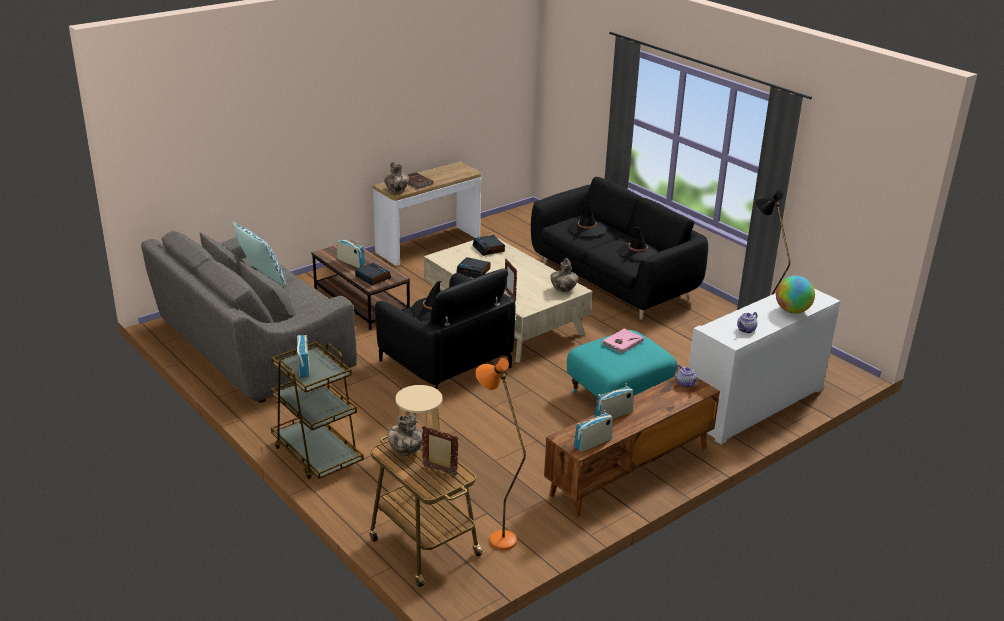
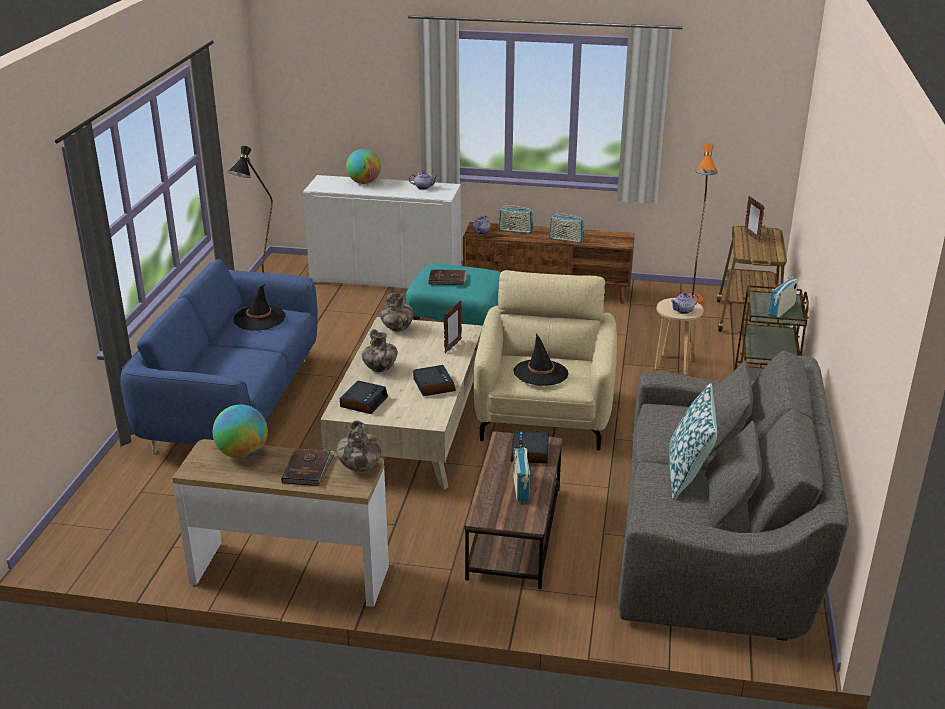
camera: 130 degrees left, 0 degrees up
black armchair [375,268,516,390] -> beige armchair [474,270,617,451]
vase [388,413,424,456] -> vase moved to [361,329,398,372]
black sofa [531,177,708,320] -> blue sofa [120,259,318,453]
black hat [568,205,606,237] -> none
radio [574,410,613,452] -> radio moved to [498,203,533,234]
pink book [601,328,644,353] -> brown book [428,269,467,285]
none -> globe [213,405,268,459]
none -> teapot [671,293,699,314]

